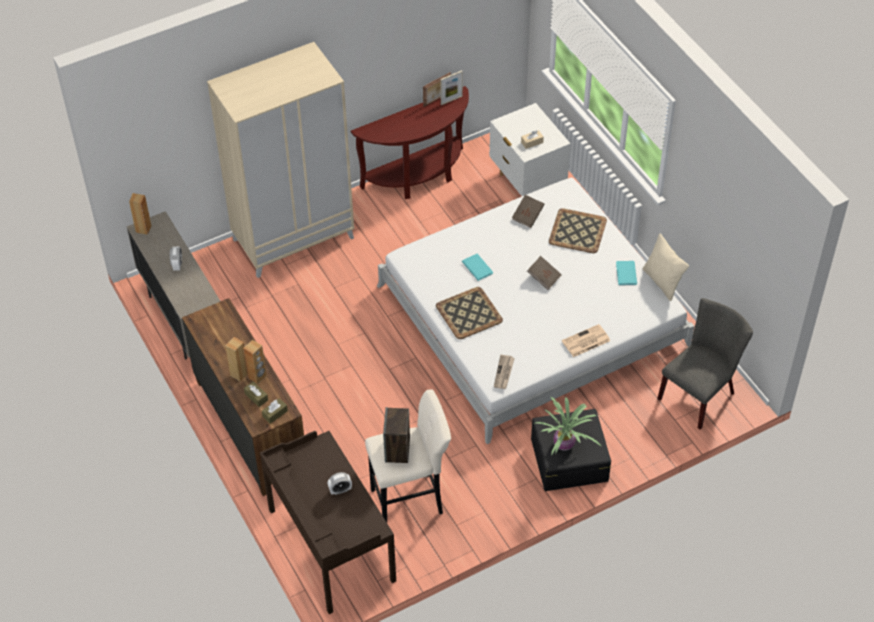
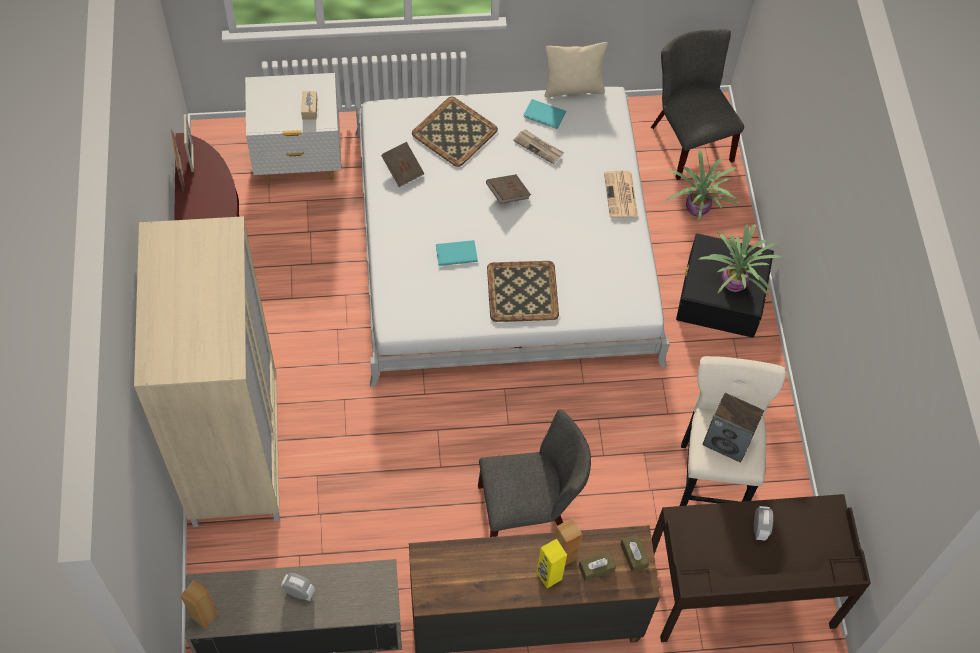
camera: 70 degrees left, 10 degrees up
brown speaker [225,337,247,382] -> yellow speaker [536,539,567,588]
newspaper [494,355,515,389] -> newspaper moved to [513,129,564,164]
none -> grey chair [478,409,591,537]
none -> potted plant [666,150,739,223]

